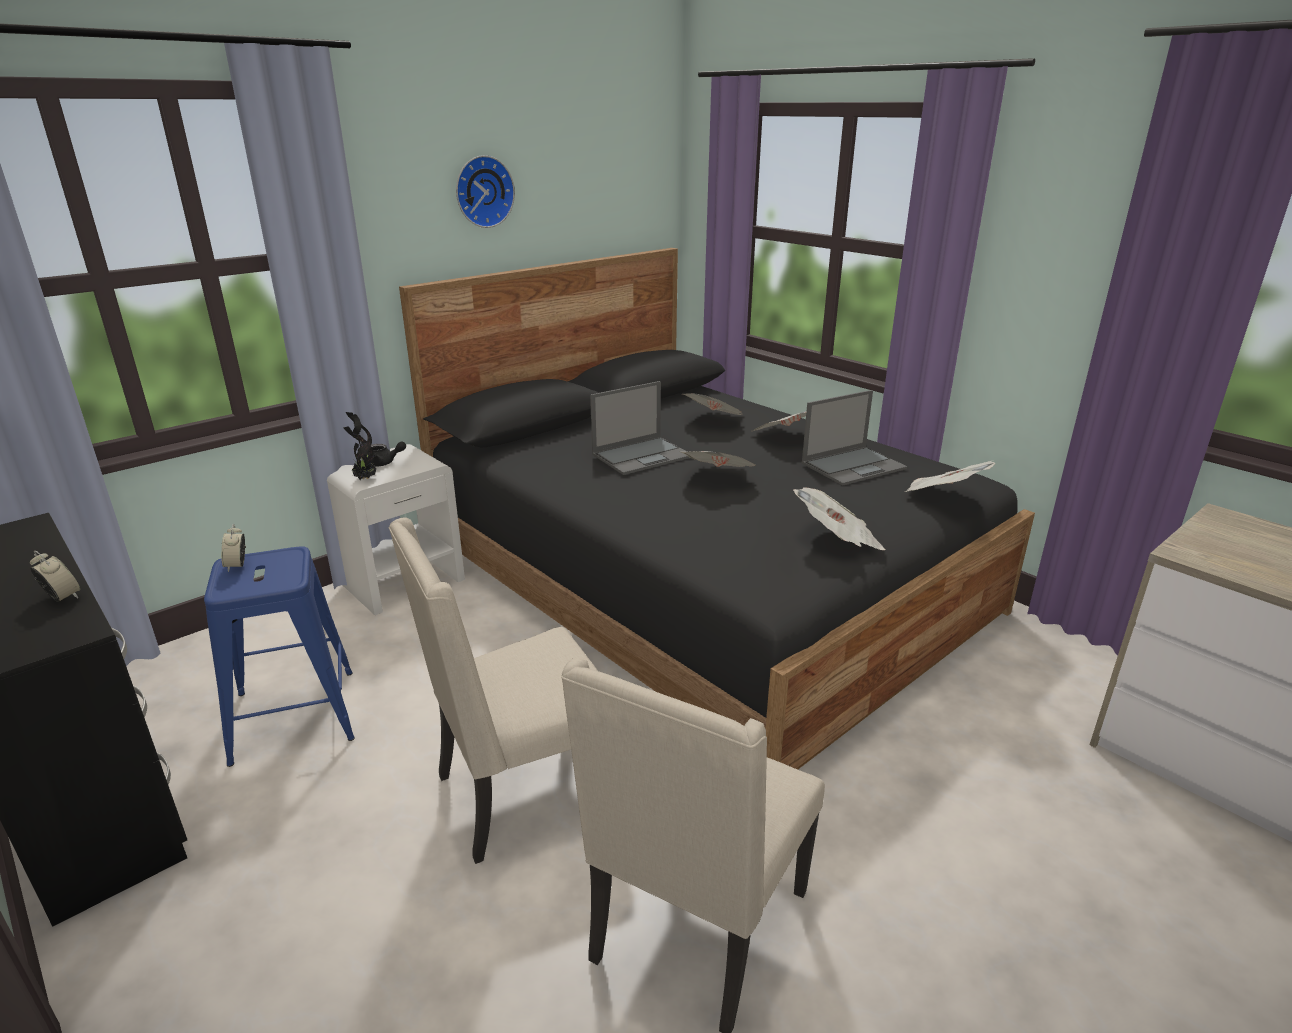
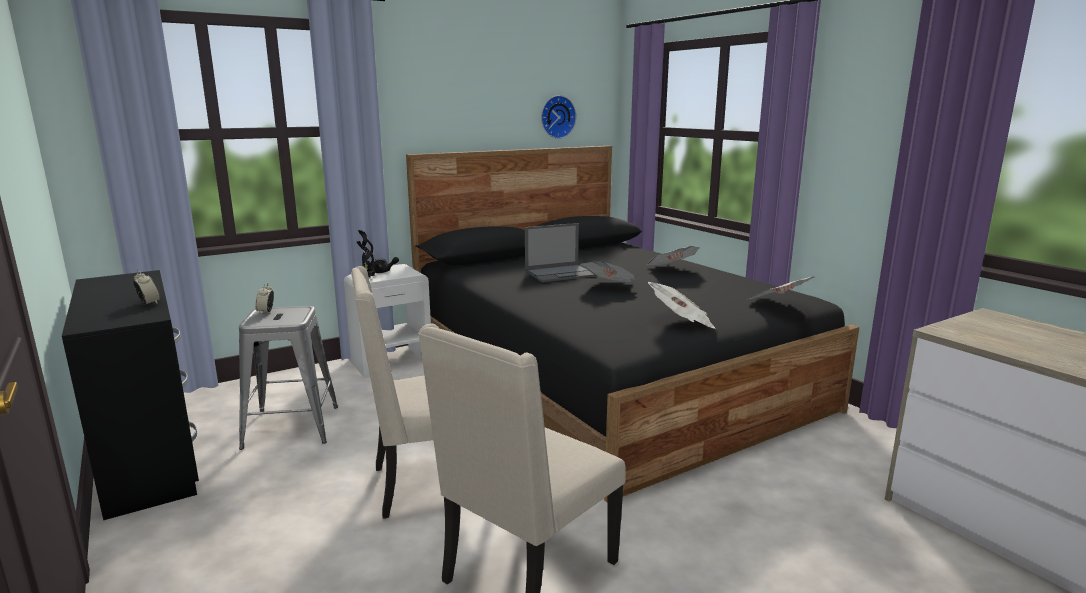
camera: 10 degrees right, 10 degrees down
blue stool [204,546,355,767] -> grey stool [239,306,338,450]
wall clock [456,155,515,228] -> wall clock moved to [541,95,576,139]
newspaper [683,393,743,415] -> none
laptop [802,390,907,486] -> none

